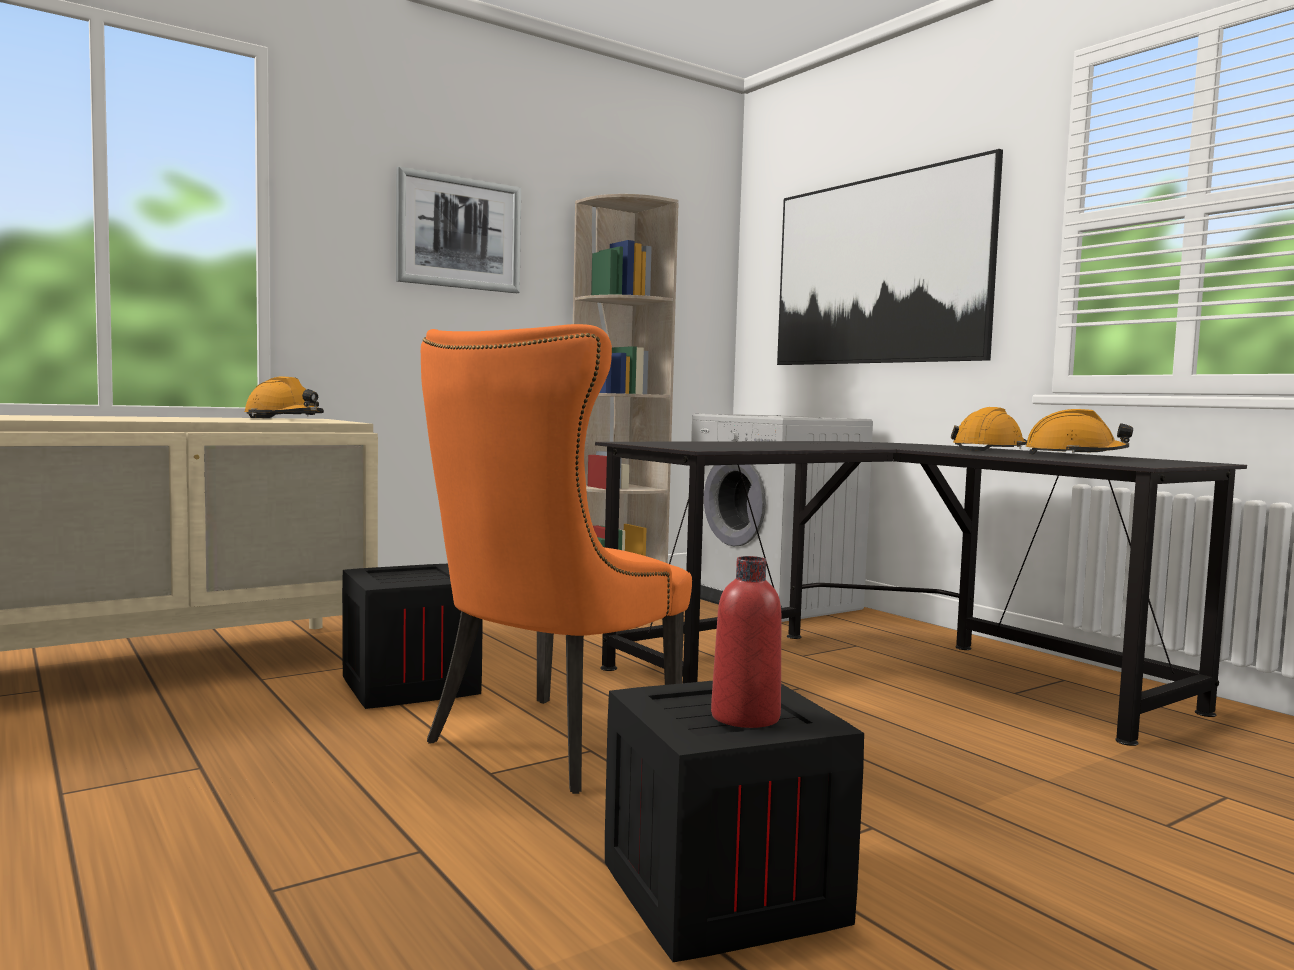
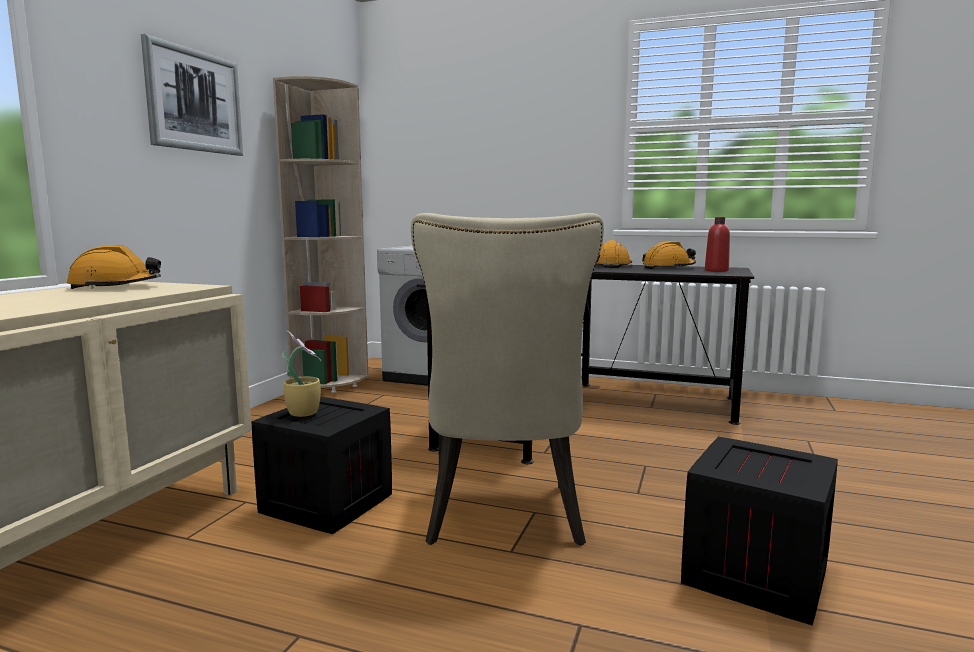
camera: 35 degrees left, 5 degrees up
orange chair [421,324,692,794] -> beige chair [411,213,604,546]
red bottle [711,556,781,728] -> red bottle moved to [705,217,730,272]
picture [777,149,1003,365] -> none
none -> potted plant [282,331,321,417]

